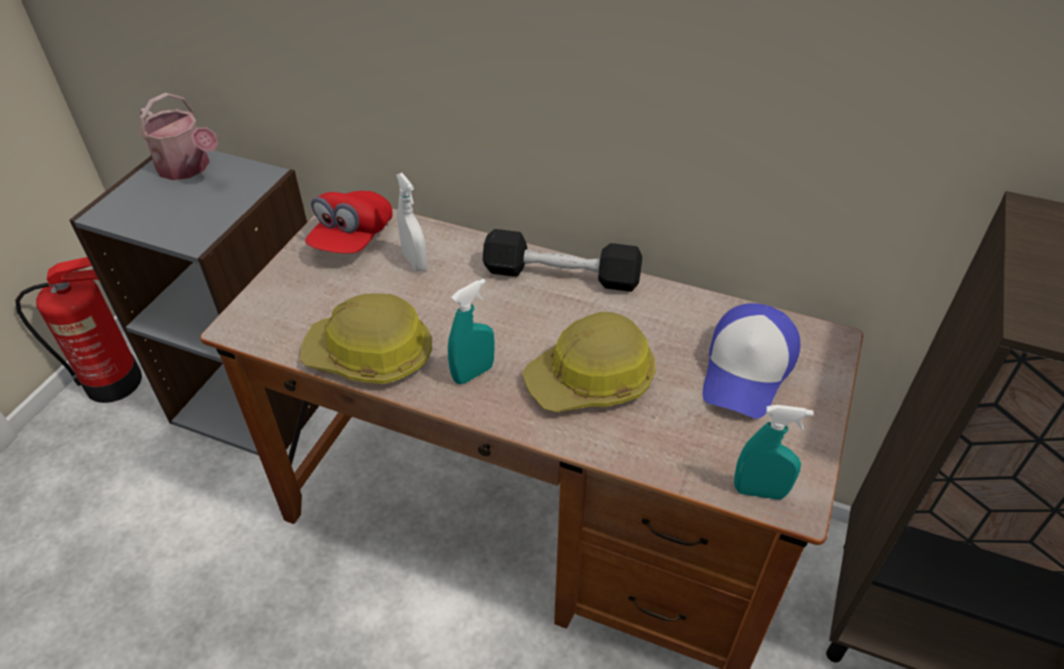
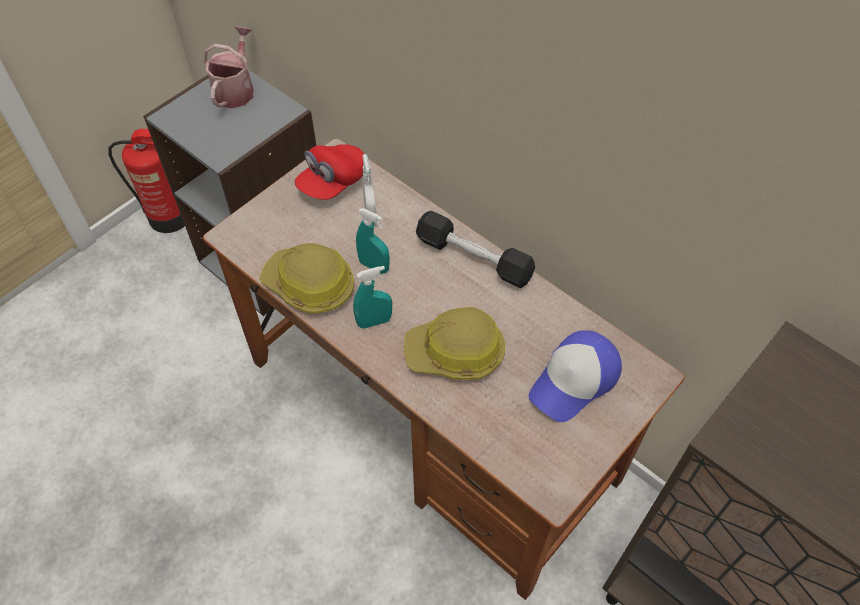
camera: 20 degrees right, 10 degrees up
watering can [140,93,218,180] -> watering can turned 135 degrees counterclockwise [204,26,254,108]
turquoise spray bottle [734,405,813,500] -> turquoise spray bottle moved to [356,208,390,274]

